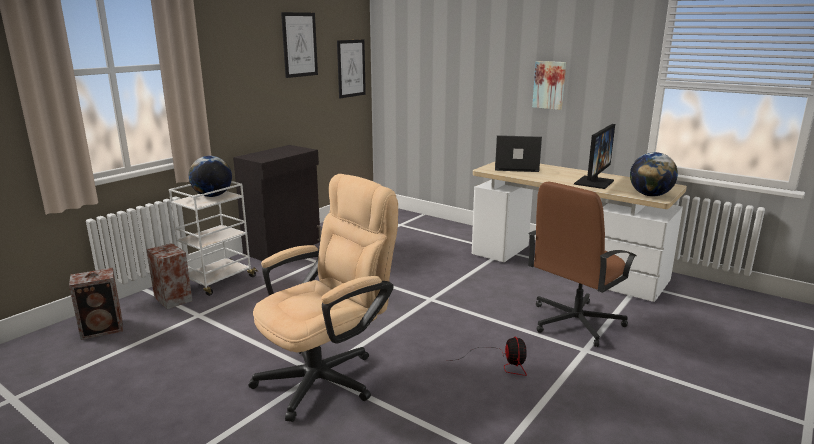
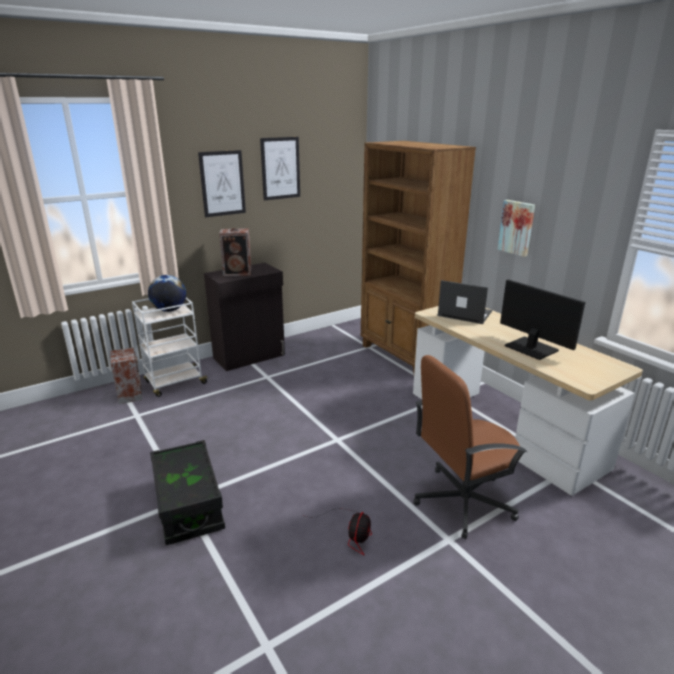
camera: 20 degrees right, 5 degrees up
speaker [69,268,123,340] -> speaker moved to [219,228,252,276]
beige office chair [248,174,398,422] -> black storage box [150,440,225,545]
picture [337,39,366,98] -> picture moved to [198,150,246,217]
monitor [574,124,615,189] -> monitor turned 90 degrees counterclockwise [500,279,585,360]
globe [630,152,678,196] -> none
none -> brown bookcase [361,141,476,373]

